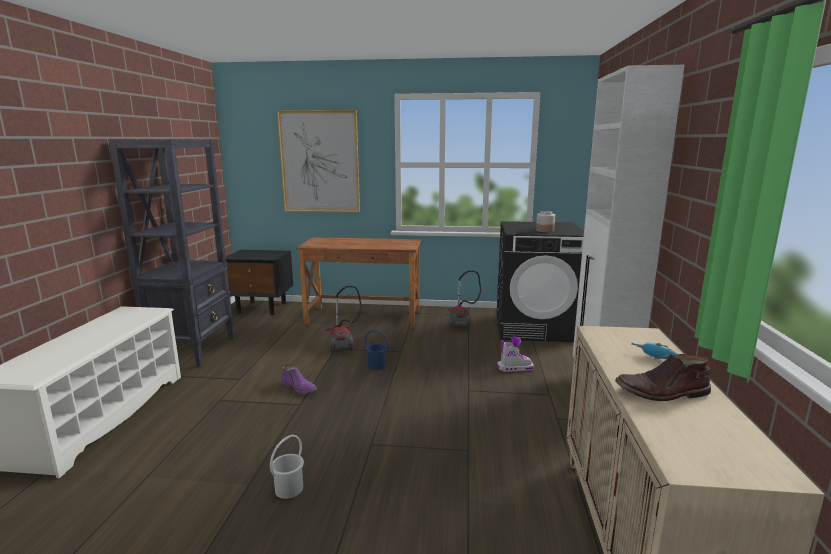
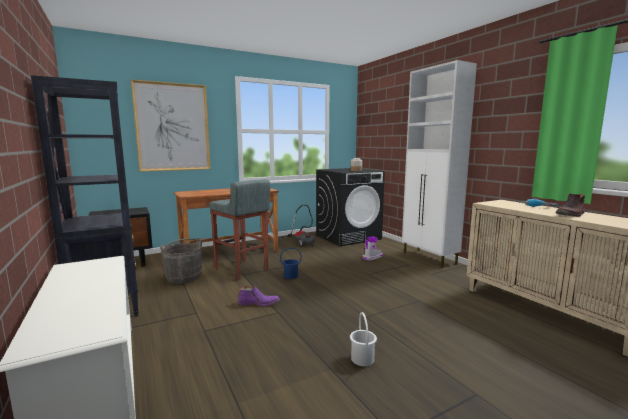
camera: 35 degrees left, 5 degrees down
vacuum cleaner [326,286,362,353] -> grey stool [209,179,270,280]
none -> grey bucket [160,238,203,284]

